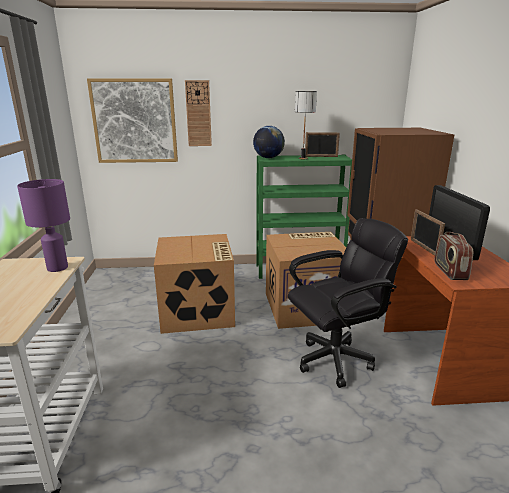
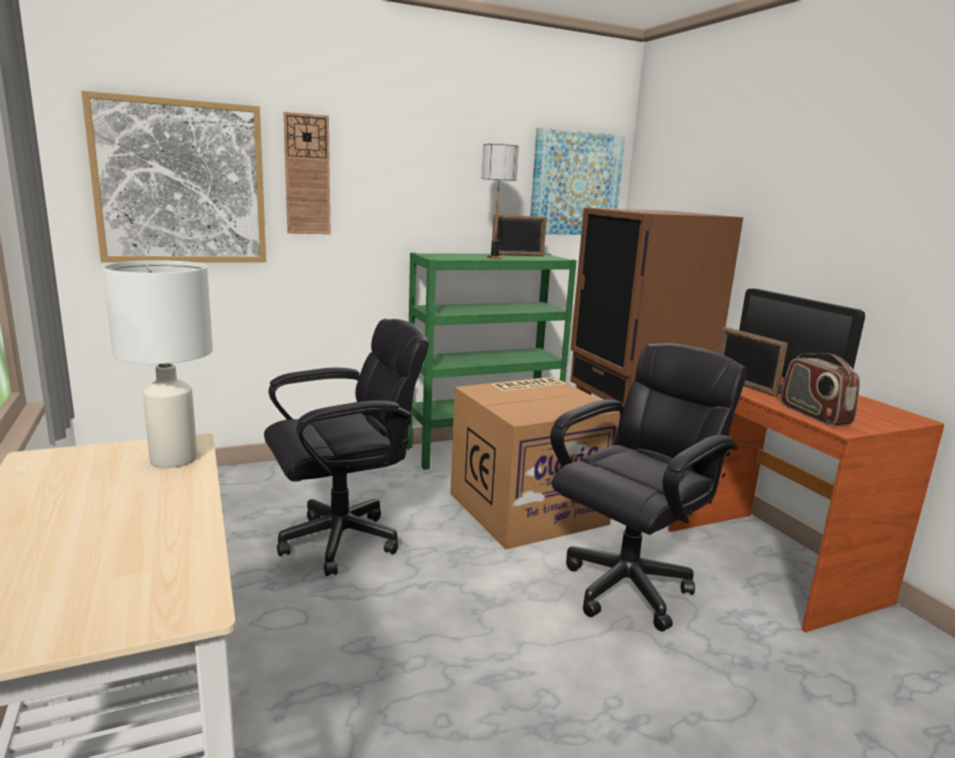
camera: 20 degrees left, 5 degrees down
purple table lamp [17,179,70,272] -> white table lamp [103,260,213,468]
cardboard box [154,234,235,334] -> black office chair [264,319,429,576]
globe [253,126,285,158] -> none
none -> picture [530,128,625,235]

